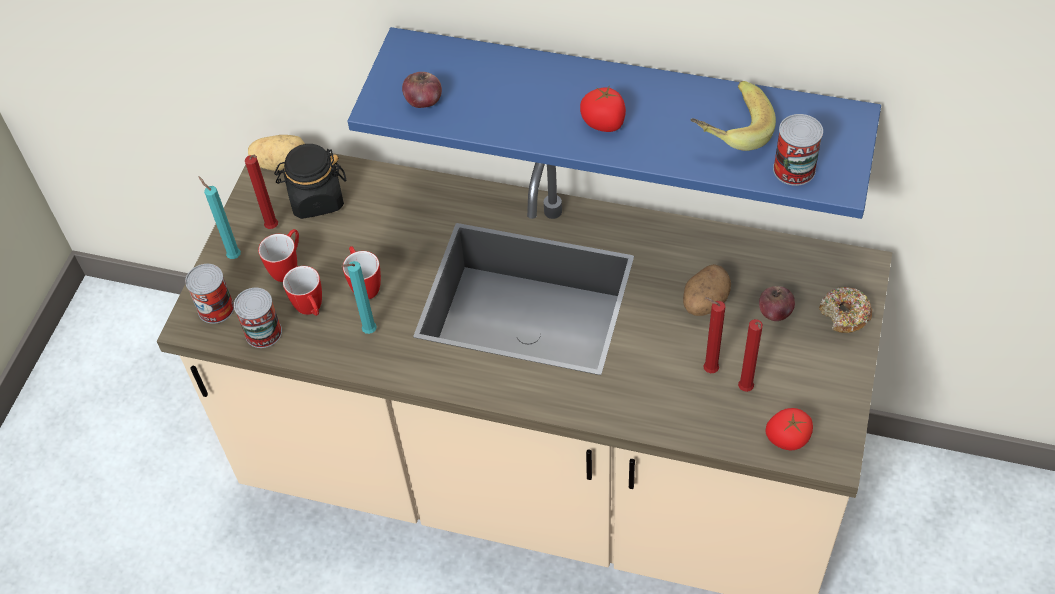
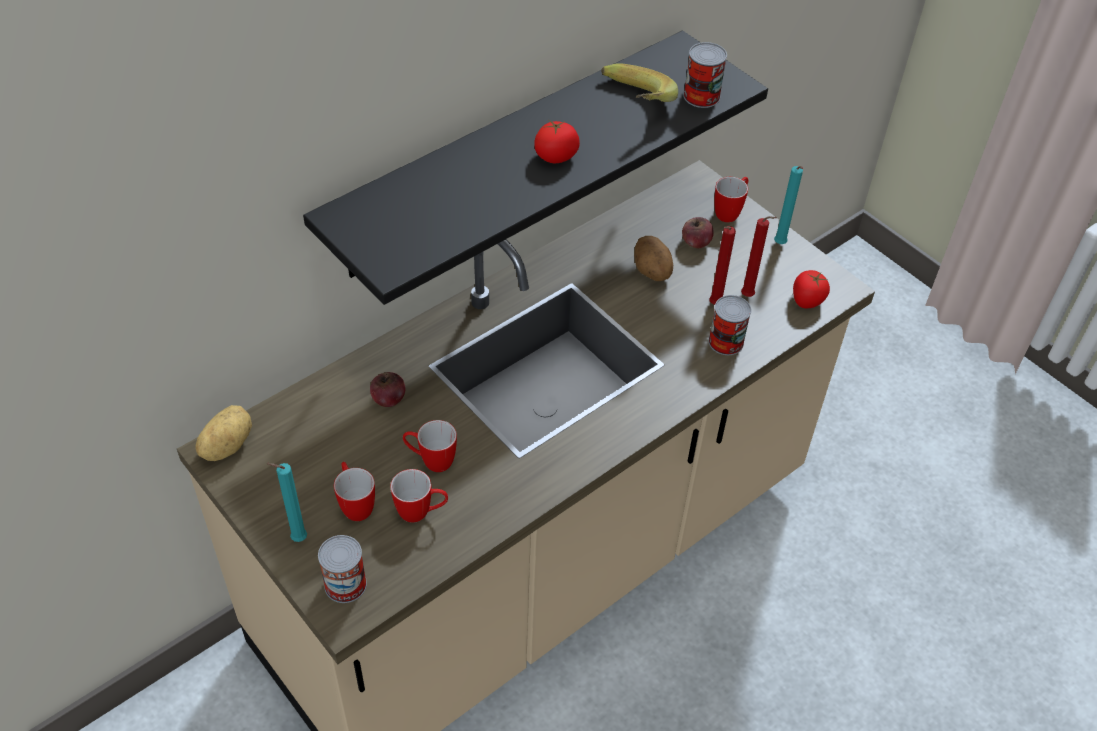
camera: 60 degrees left, 5 degrees down
can [234,288,282,348] -> can moved to [708,295,751,355]
red candle [245,155,278,229] -> none
black jar [274,144,346,219] -> none
turquoise candle [341,261,377,334] -> turquoise candle moved to [774,166,803,244]
blue shelf [347,27,881,219] -> black shelf [303,31,768,305]
apple [402,72,442,108] -> apple moved to [370,372,406,407]
donut [819,287,872,333] -> mug [714,177,748,222]

